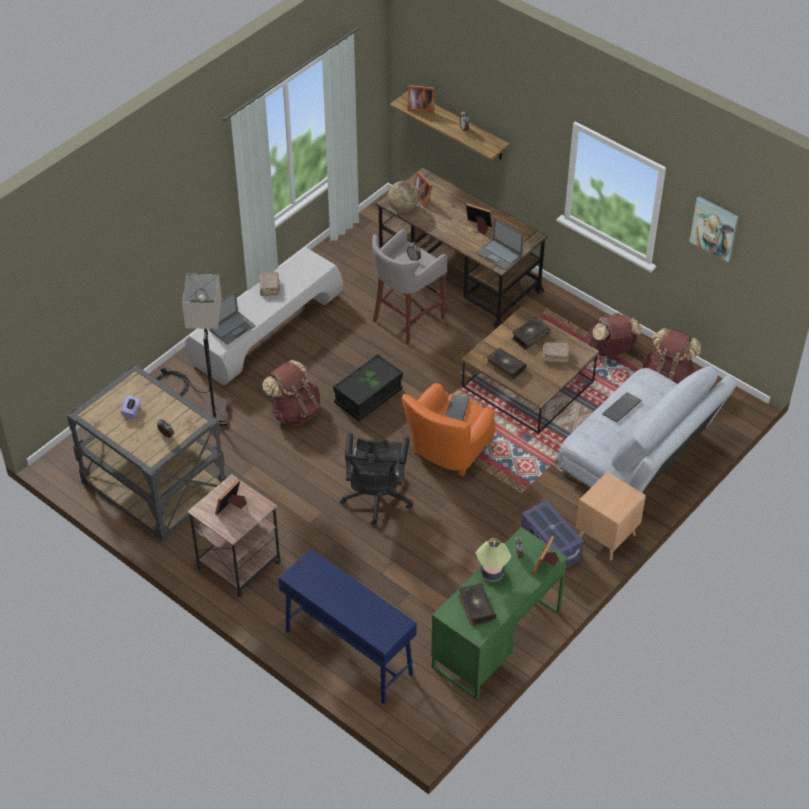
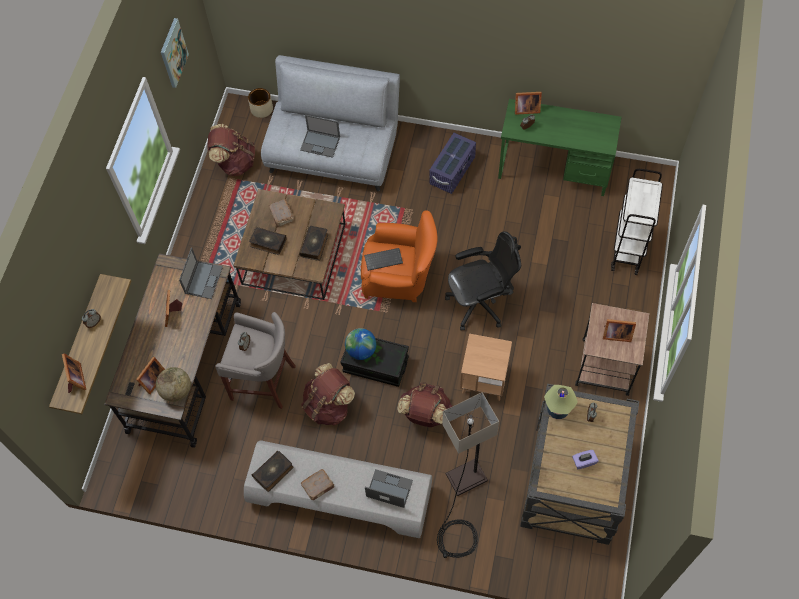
camera: 115 degrees left, 15 degrees up
blue console table [278,548,417,704] -> white cart [611,169,663,275]
book [458,583,496,626] -> book moved to [252,450,293,492]
table lamp [476,538,511,581] -> table lamp moved to [544,385,578,419]
brown side table [576,472,646,560] -> brown side table moved to [460,334,512,401]
brown backpack [585,313,642,356] -> brown backpack moved to [301,363,355,425]
keyboard [602,392,642,422] -> laptop [300,115,340,158]
none -> beige planter [248,88,273,118]
none -> globe [345,328,376,360]

